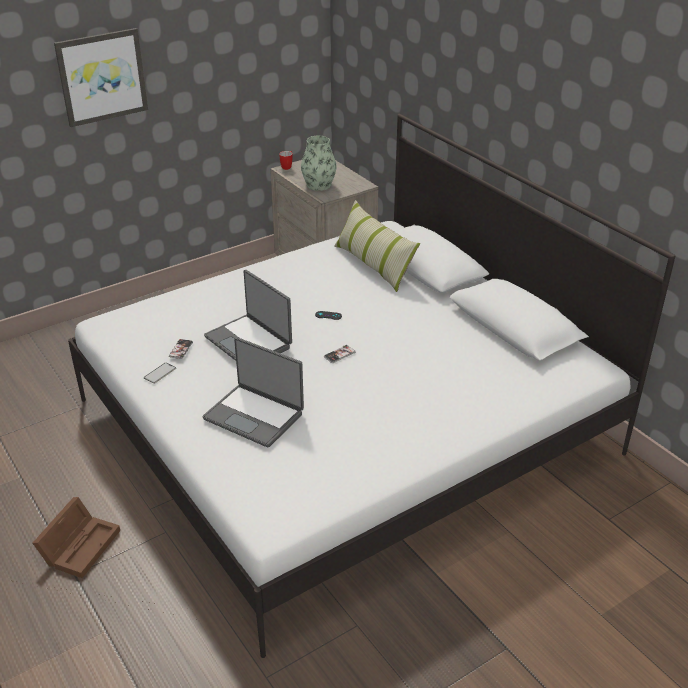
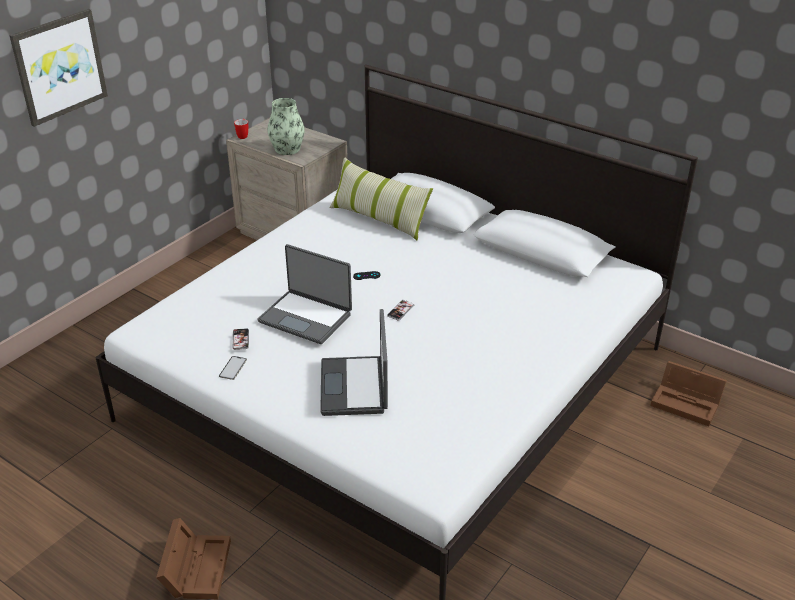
camera: 20 degrees left, 0 degrees up
laptop [203,337,304,448] -> laptop turned 75 degrees clockwise [320,309,388,416]
none -> brown storage box [650,361,727,426]

